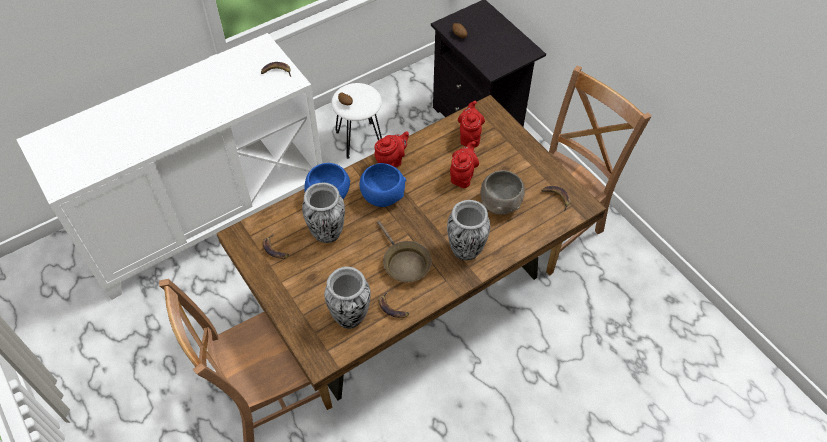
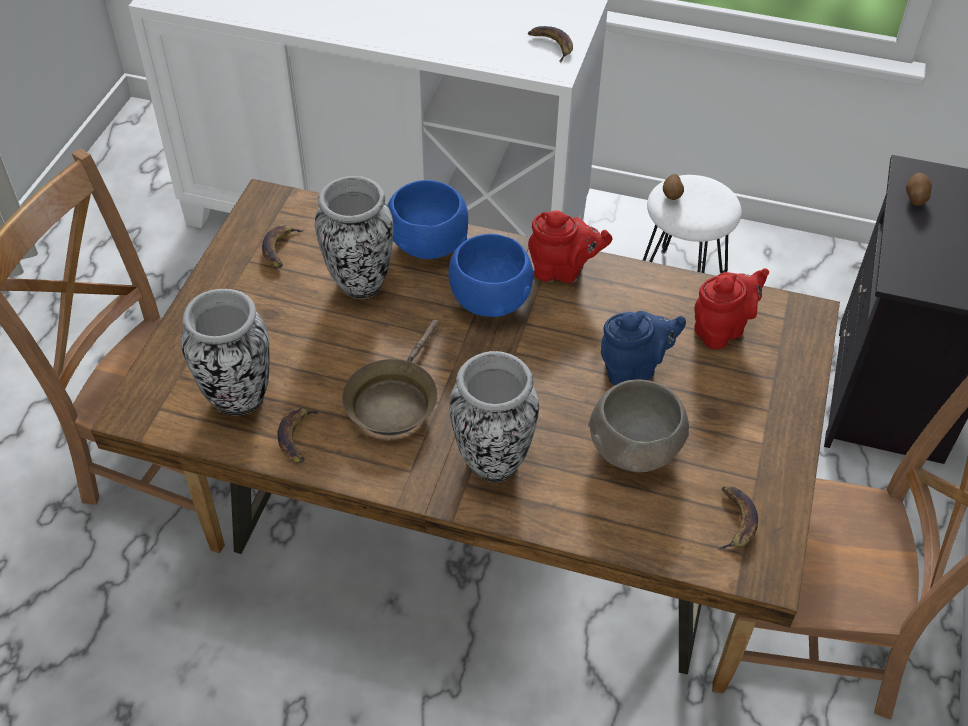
camera: 50 degrees right, 5 degrees down
red teapot [450,141,479,188] -> blue teapot [601,311,686,385]

